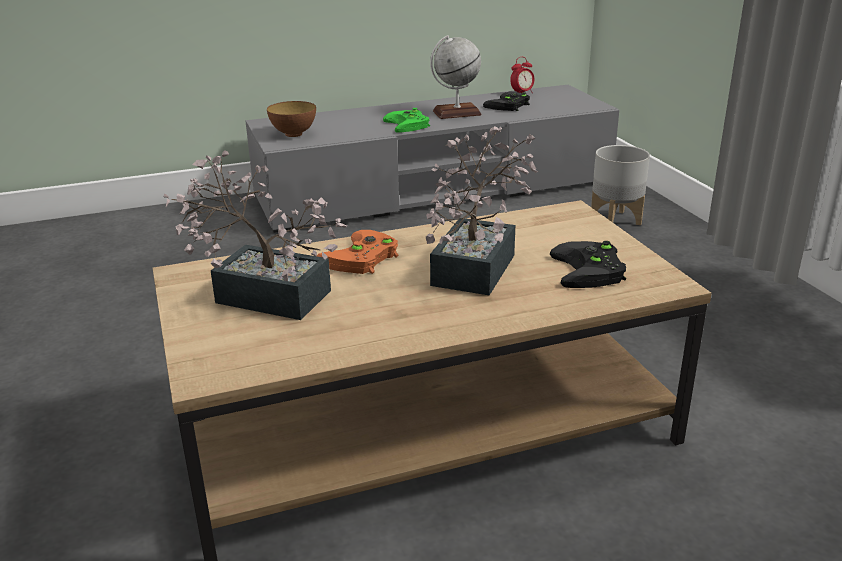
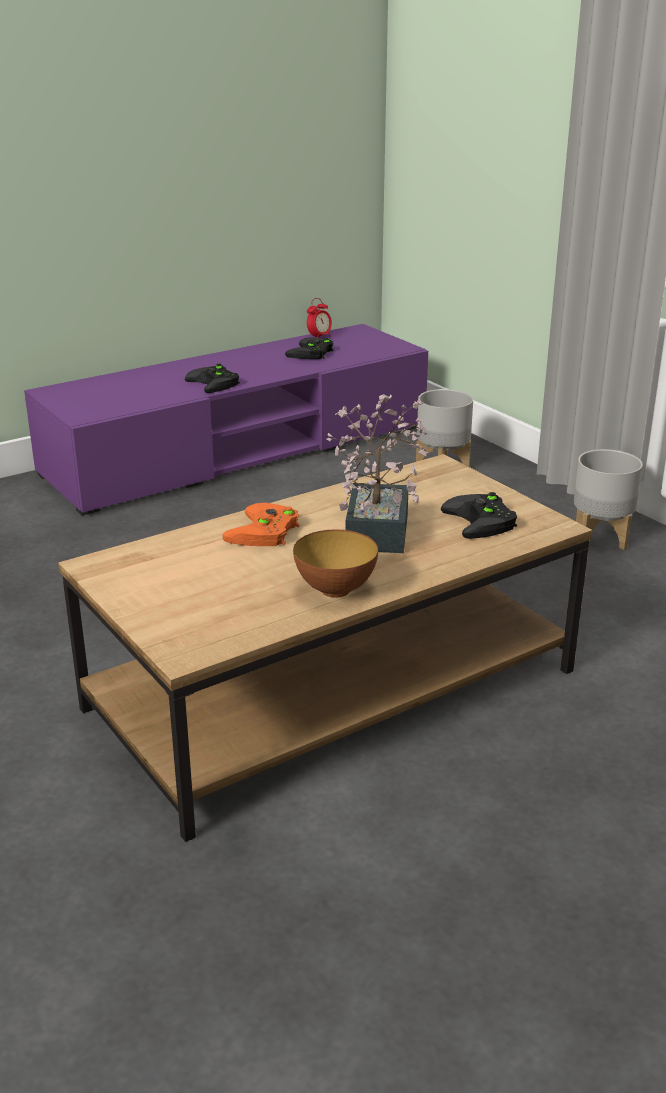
camera: 15 degrees left, 0 degrees up
potted plant [164,150,347,320] -> none
grey tv stand [245,85,619,233] -> purple tv stand [24,324,428,515]
bowl [267,101,316,137] -> bowl moved to [293,529,378,598]
green game controller [383,108,430,133] -> black game controller [185,363,240,393]
globe [430,35,482,119] -> none
none -> grey planter [574,449,643,550]

